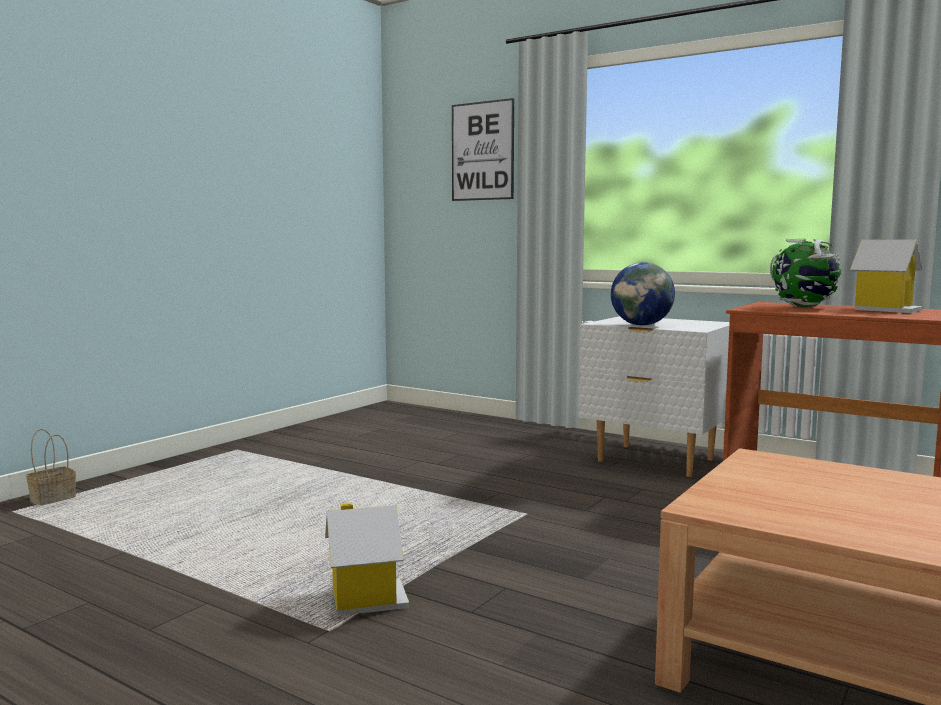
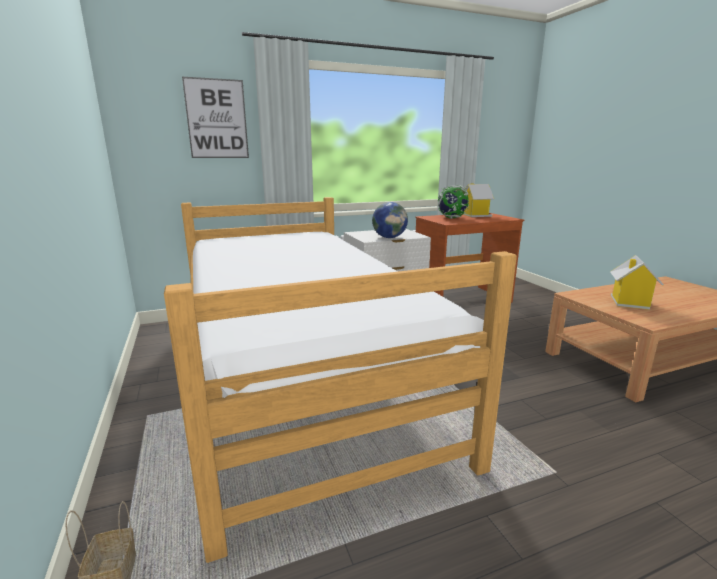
camera: 55 degrees left, 10 degrees up
toy house [325,503,409,615] -> toy house moved to [610,255,664,310]
none -> bed [164,197,517,563]

